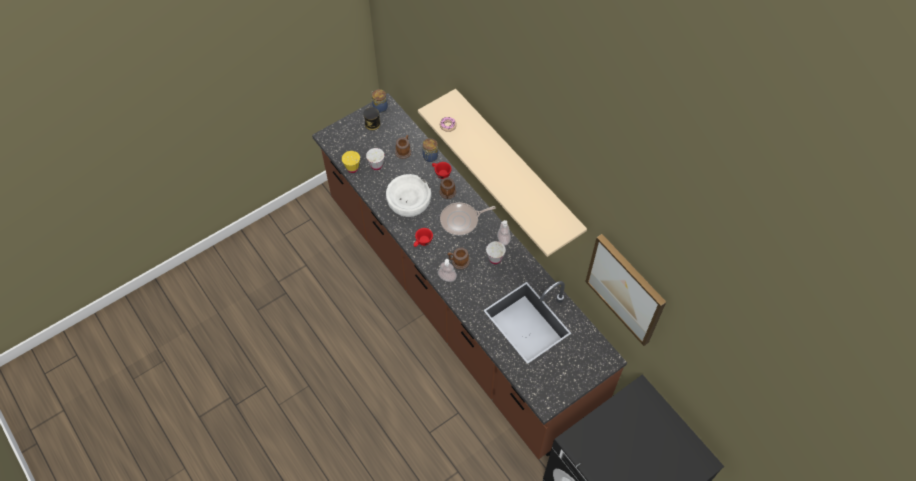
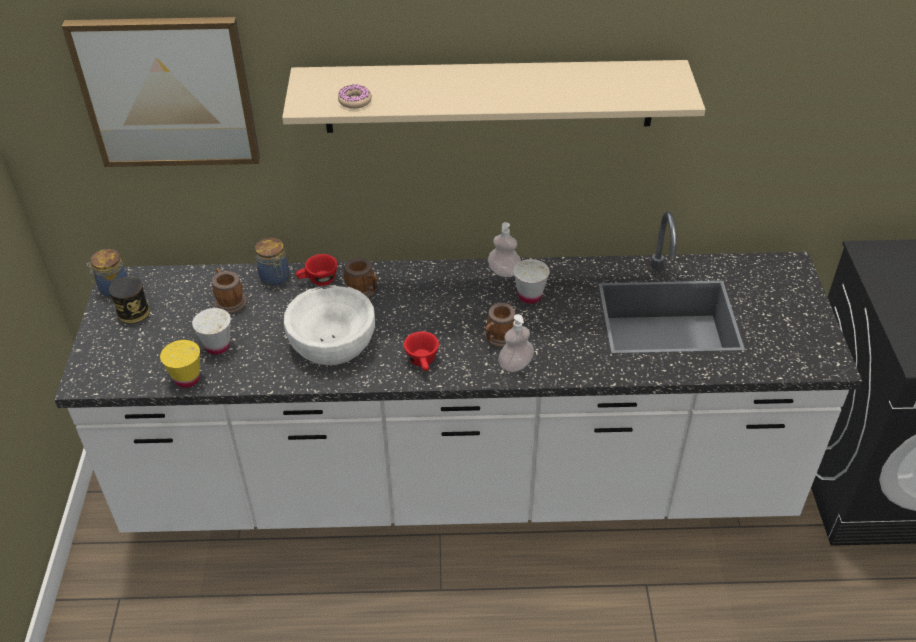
camera: 55 degrees left, 15 degrees down
brown counter [312,93,627,460] -> white counter [54,212,862,533]
frying pan [440,202,496,236] -> none
picture [585,234,666,346] -> picture moved to [62,17,260,167]

